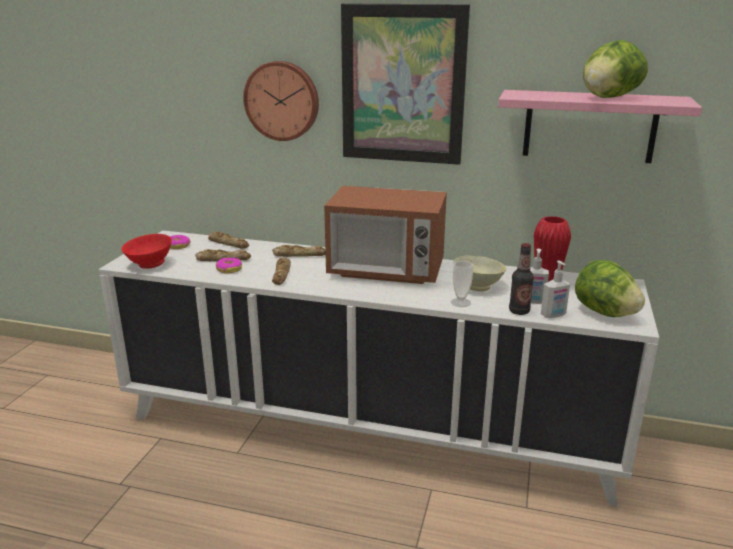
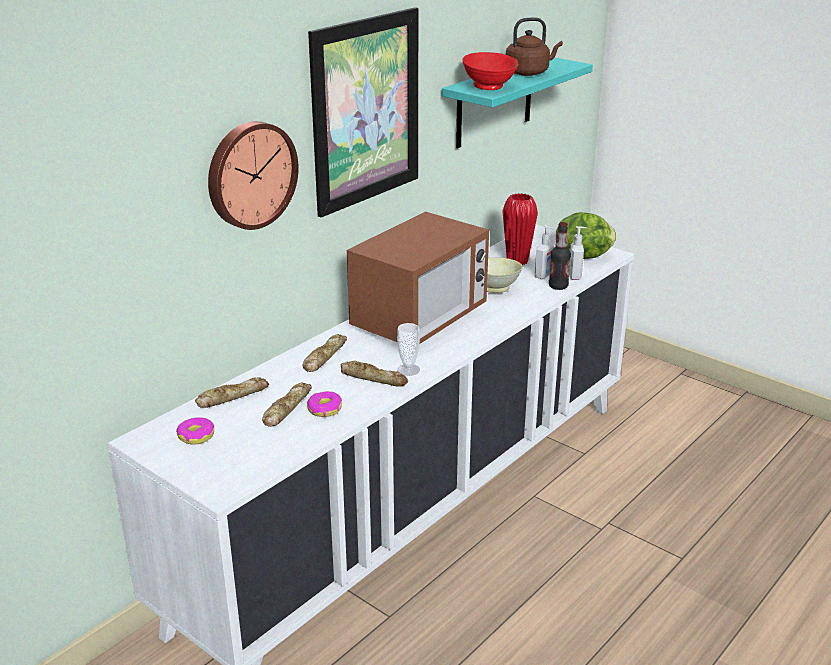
camera: 65 degrees left, 5 degrees up
red bowl [121,234,172,269] -> red bowl moved to [462,52,518,90]
cup [451,261,473,307] -> cup moved to [397,323,420,376]
pink shelf [498,90,702,163] -> turquoise shelf [442,57,593,148]
lettuce [583,40,648,98] -> brown kettle [506,17,563,76]

